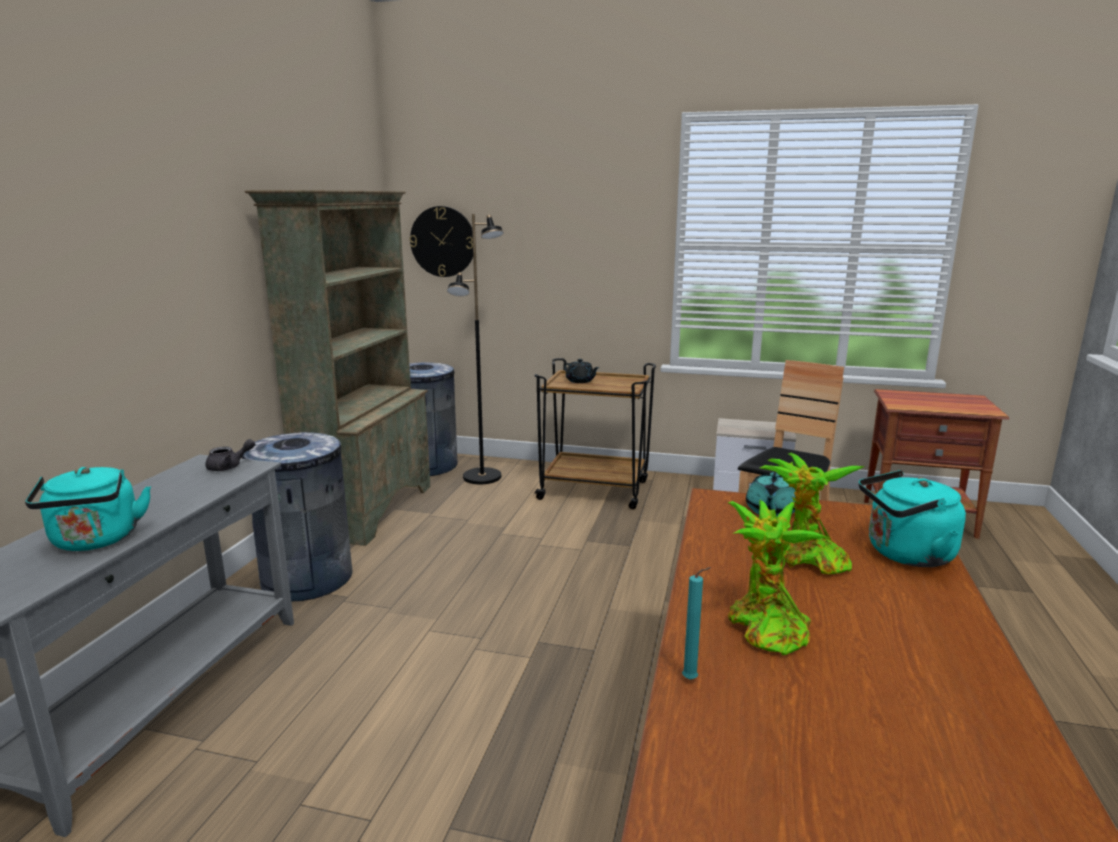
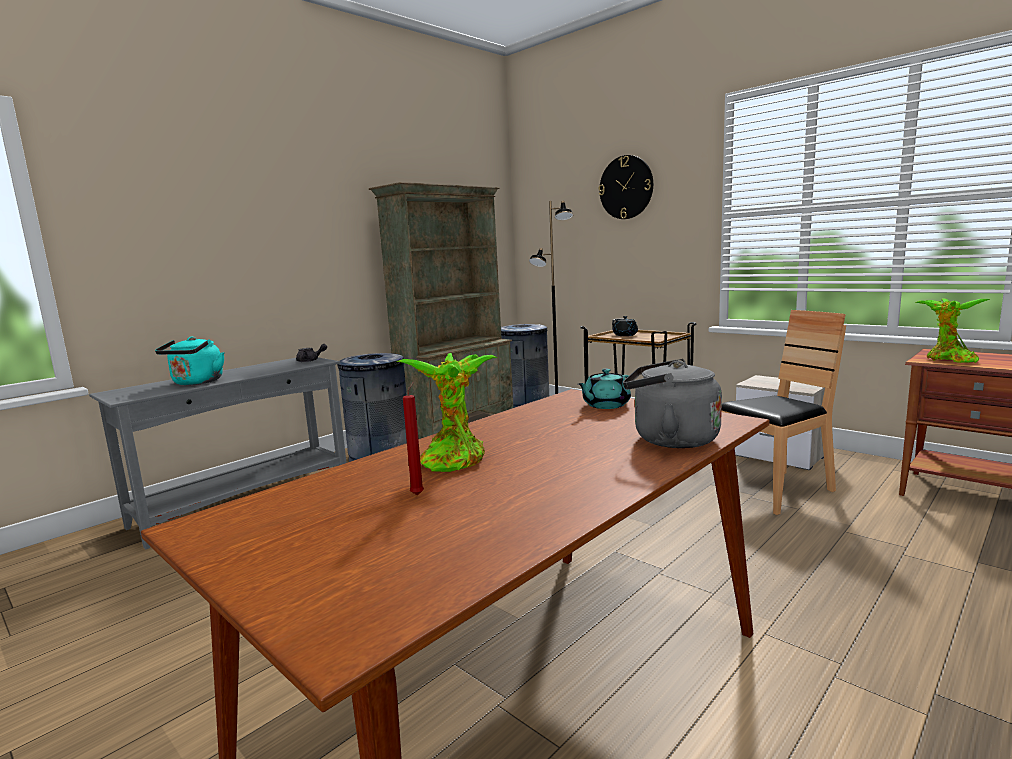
camera: 30 degrees right, 5 degrees down
wall clock [410,206,473,277] -> wall clock moved to [599,155,653,219]
turquoise candle [682,567,712,680] -> none
potted plant [760,453,865,574] -> potted plant moved to [915,298,990,363]
turquoise kettle [859,470,966,567] -> grey kettle [623,359,722,448]
none -> red candle [403,382,424,495]

